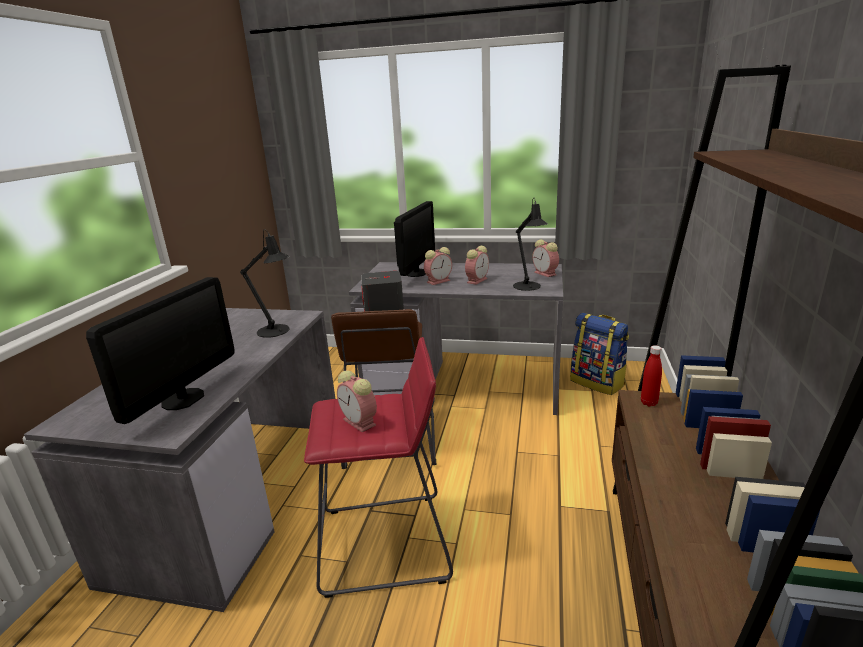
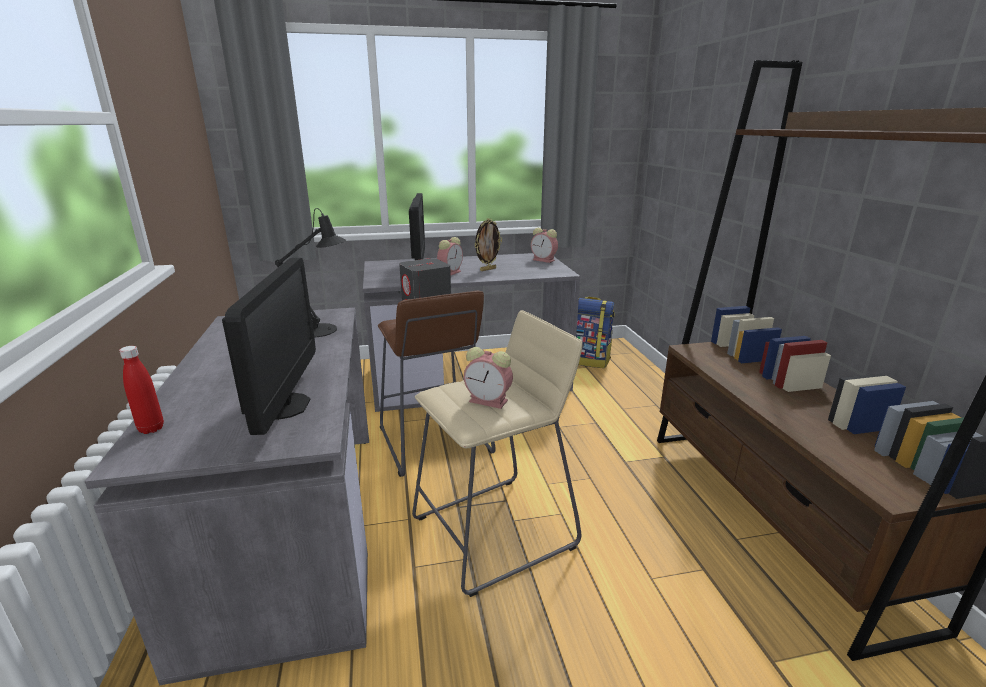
camera: 25 degrees left, 0 degrees up
red stool [304,337,453,598] -> beige stool [412,310,583,597]
alarm clock [465,246,489,285] -> picture frame [474,218,502,271]
black table lamp [513,198,548,291] -> none
red bottle [641,345,662,406] -> red bottle moved to [119,346,164,434]

